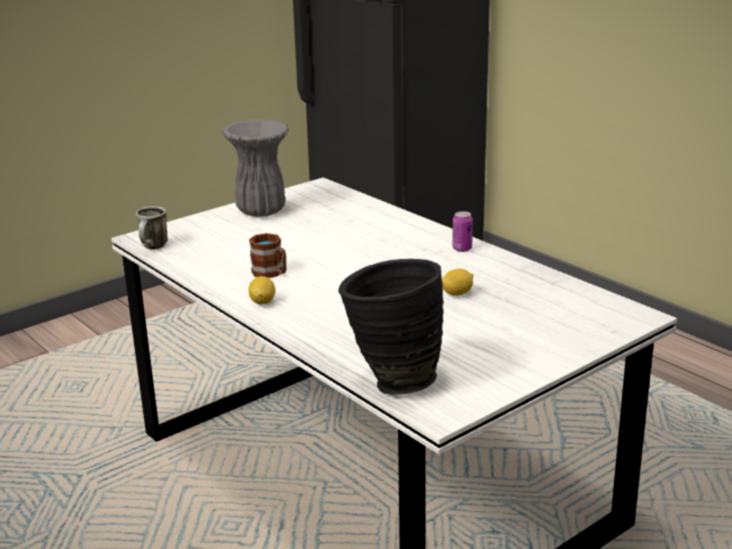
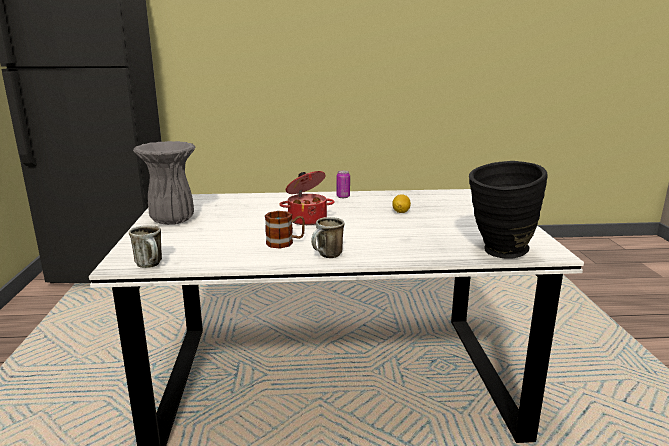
camera: 55 degrees left, 5 degrees down
lemon [248,276,275,305] -> mug [311,217,344,258]
none -> cooking pot [279,171,335,225]

